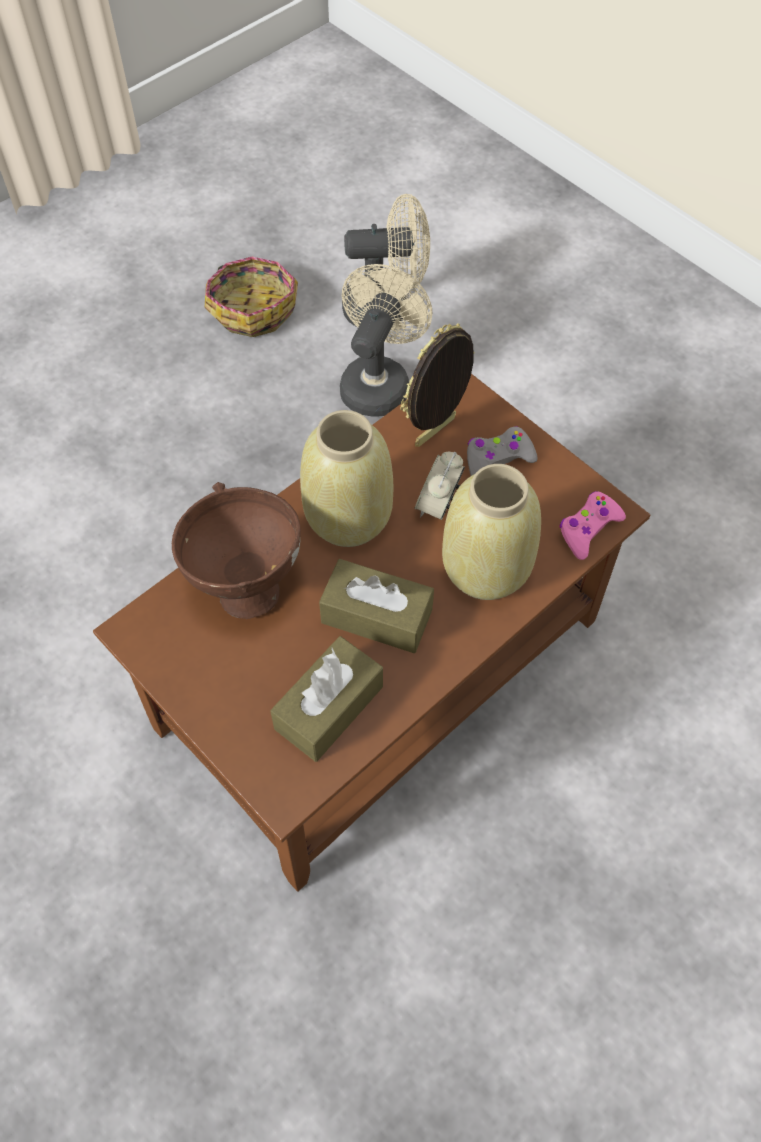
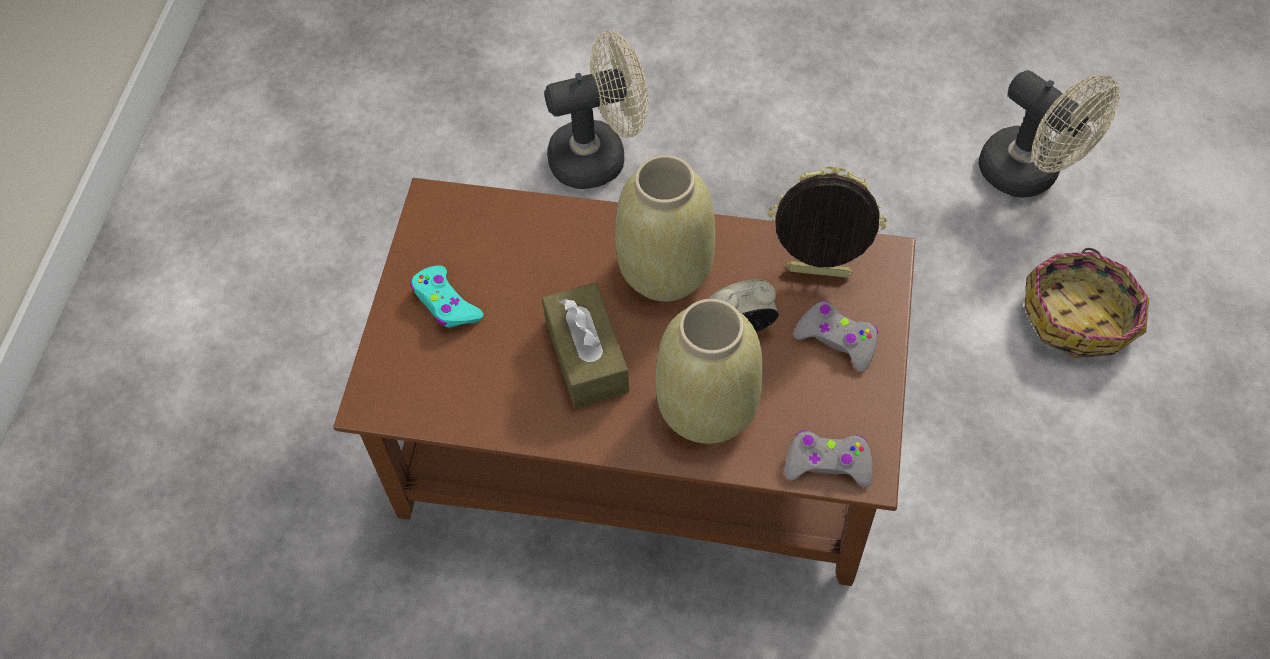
camera: 55 degrees right, 0 degrees up
brown bowl [172,482,301,619] -> none
basket [205,257,298,337] -> basket moved to [1025,248,1149,358]
brown tissue box [270,636,383,762] -> none
beige fan [340,264,433,417] -> beige fan moved to [544,31,648,189]
pink game controller [560,491,626,560] -> grey game controller [785,430,873,487]
none -> turquoise game controller [410,265,483,327]

